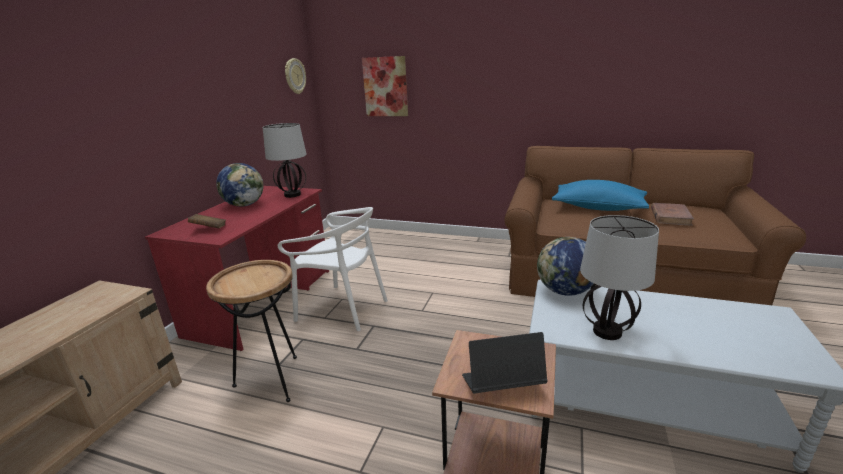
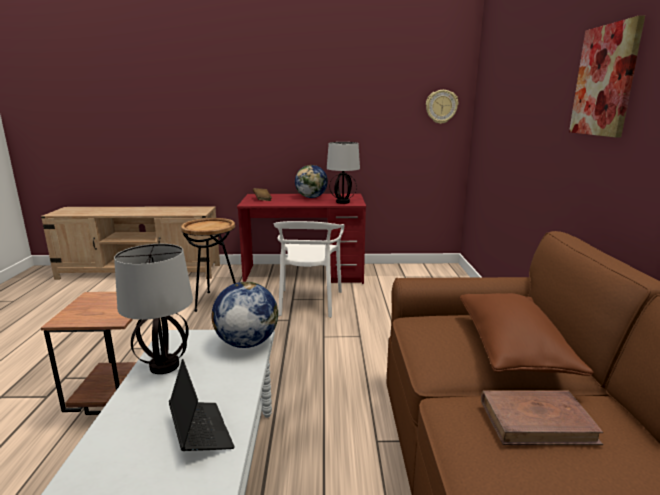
camera: 70 degrees right, 5 degrees down
picture [362,56,408,116] -> picture moved to [569,15,645,137]
laptop [462,332,548,393] -> laptop moved to [169,359,235,451]
blue pillow [552,180,649,211] -> brown pillow [460,293,593,376]

